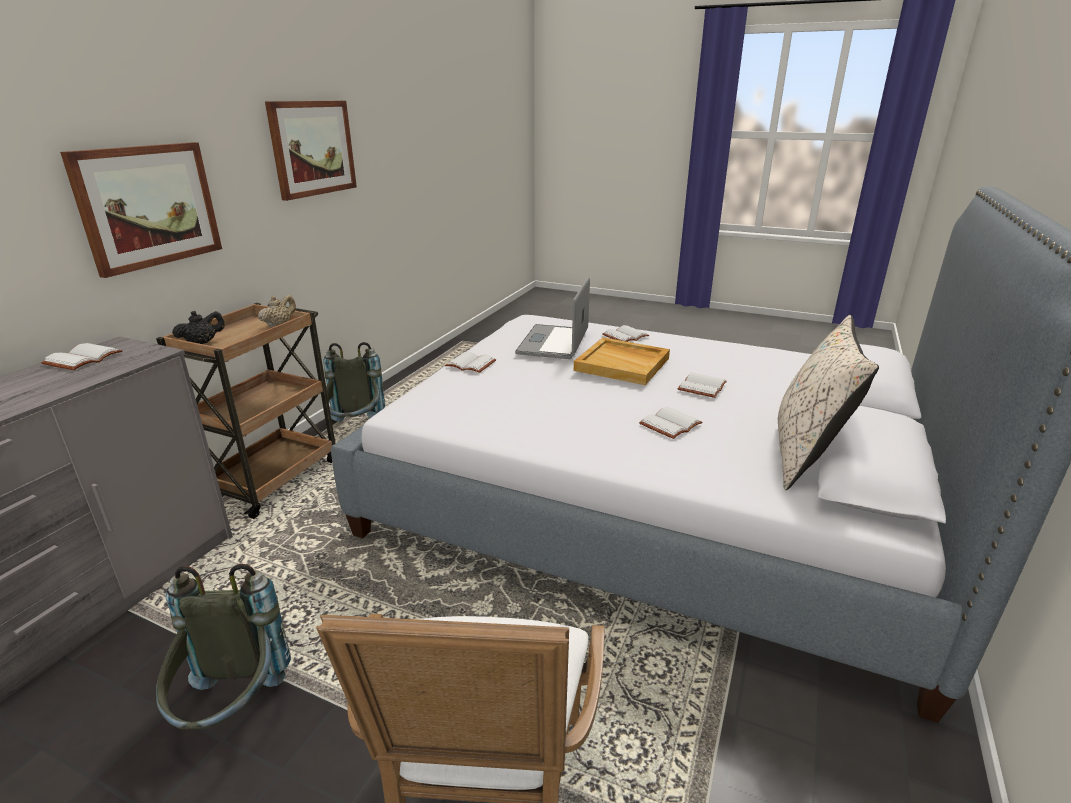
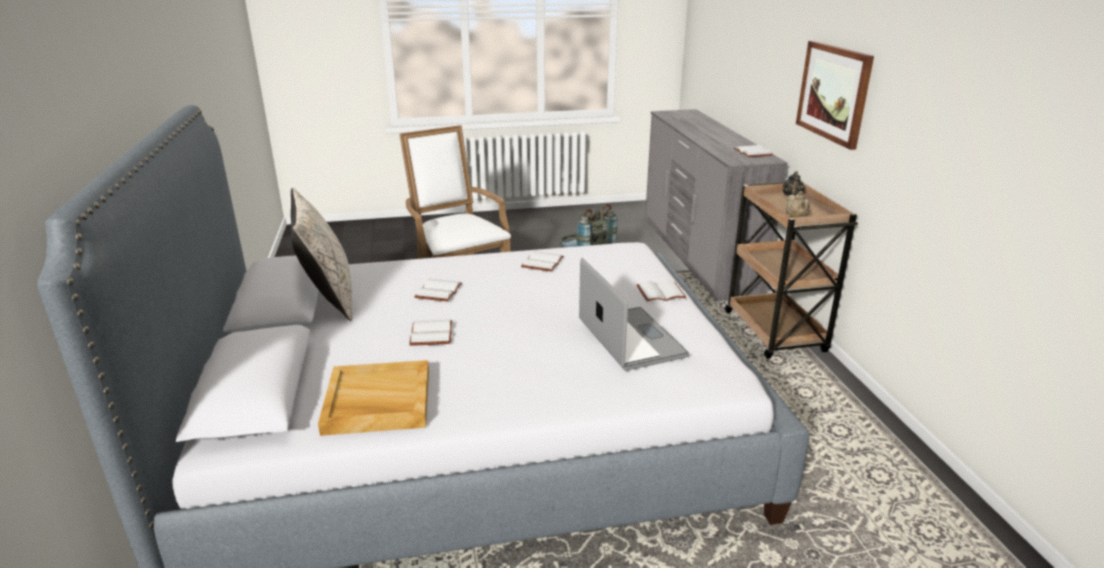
camera: 145 degrees right, 0 degrees up
picture [265,101,357,201] -> none
grey backpack [323,342,385,422] -> none
beige tray [574,338,670,385] -> beige tray moved to [318,360,429,436]
white book [602,325,649,342] -> white book moved to [521,251,564,272]

